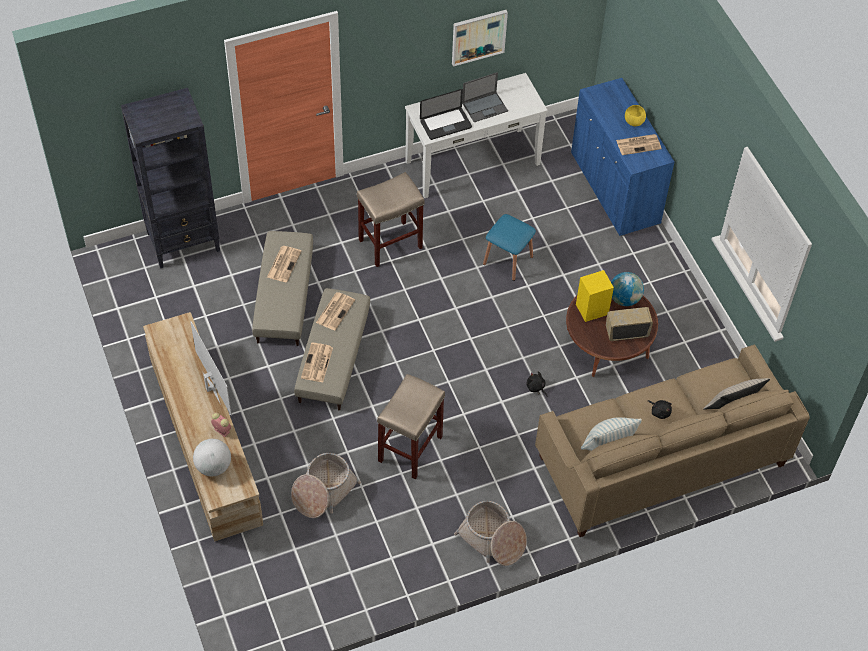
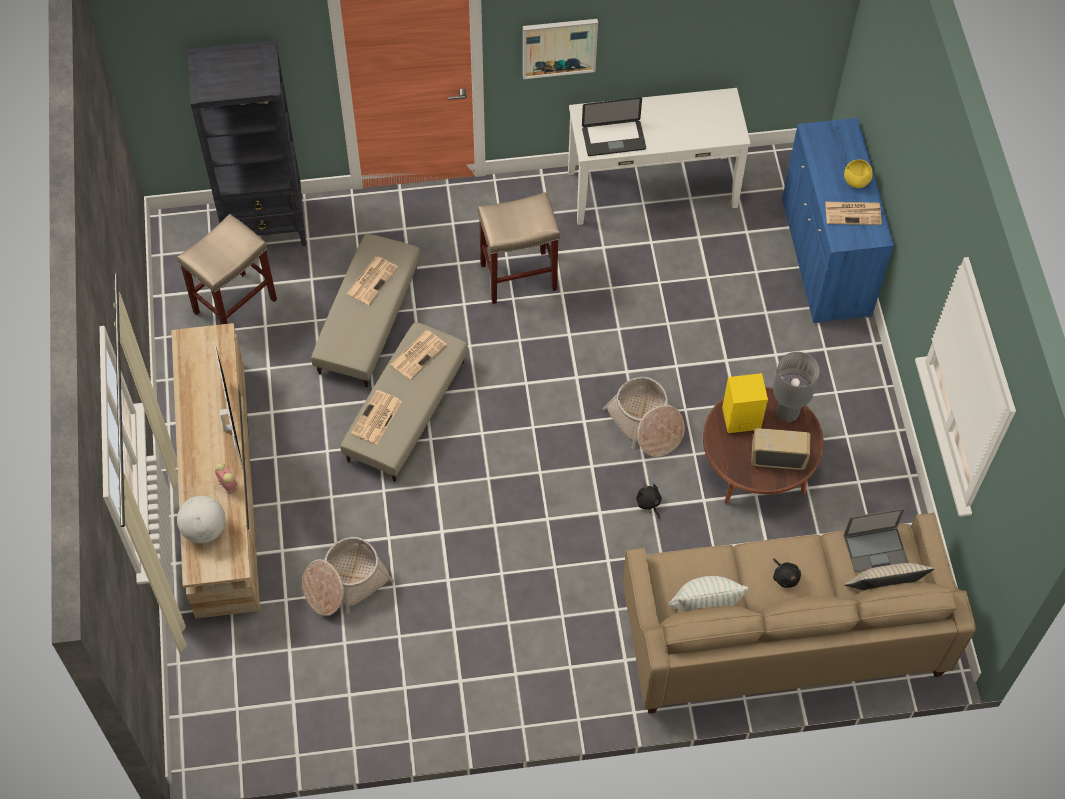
camera: 15 degrees right, 5 degrees up
beige stool [377,374,445,479] -> beige stool moved to [177,214,277,324]
picture [452,10,508,66] -> picture moved to [523,19,598,79]
basket [454,501,527,566] -> basket moved to [602,377,685,457]
laptop [462,72,508,122] -> laptop moved to [844,508,908,572]
blue stool [483,214,536,281] -> none
globe [611,272,644,306] -> grey table lamp [773,352,820,422]

